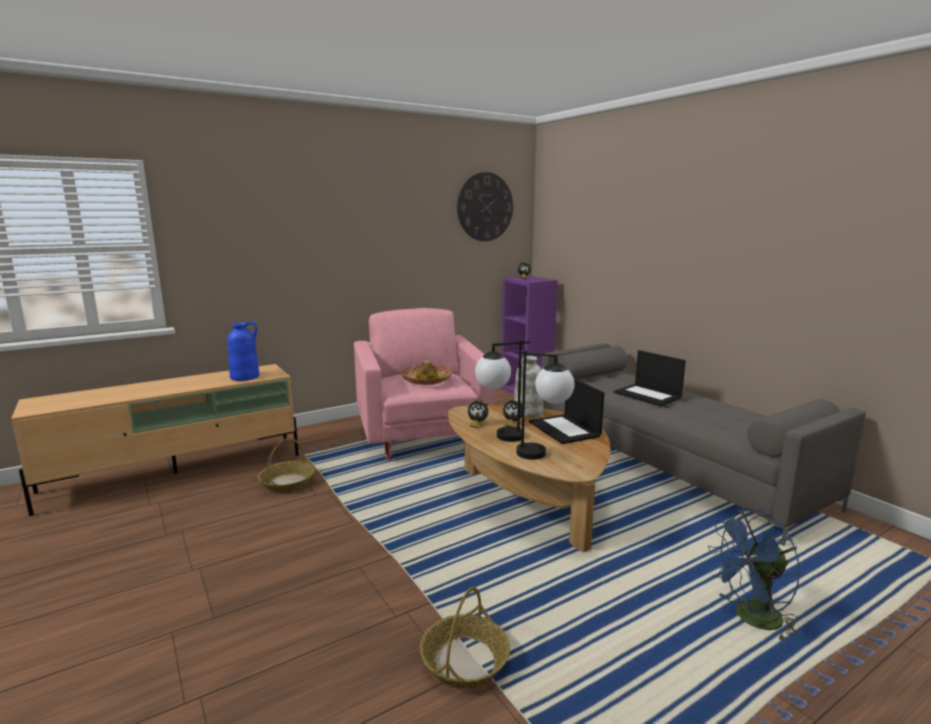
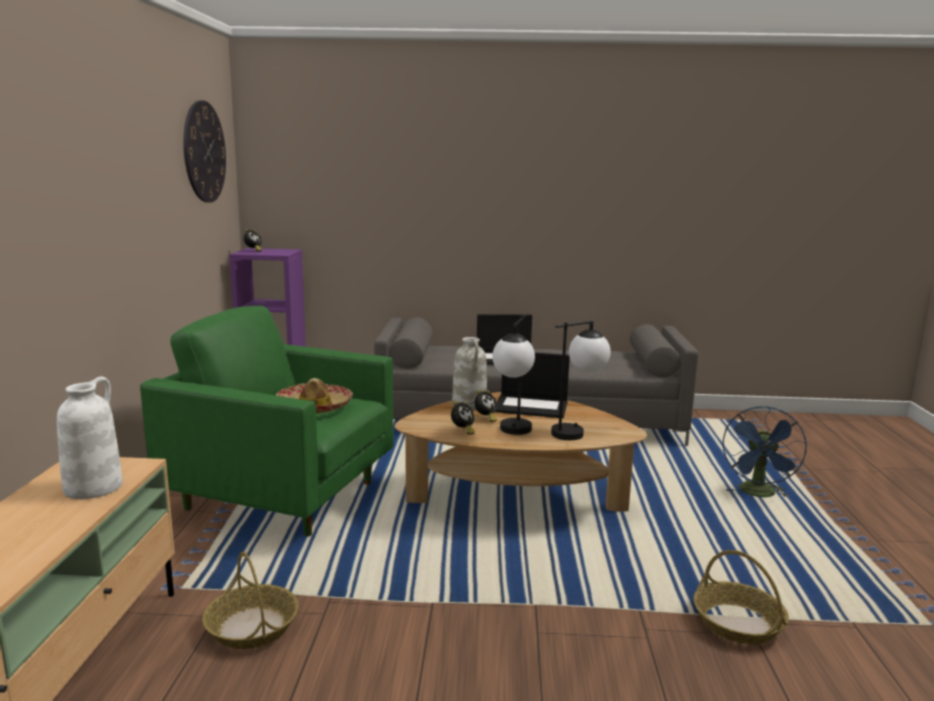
camera: 55 degrees left, 0 degrees up
blue vase [228,321,259,381] -> white vase [57,377,123,499]
pink armchair [354,308,494,461] -> green armchair [140,306,393,536]

